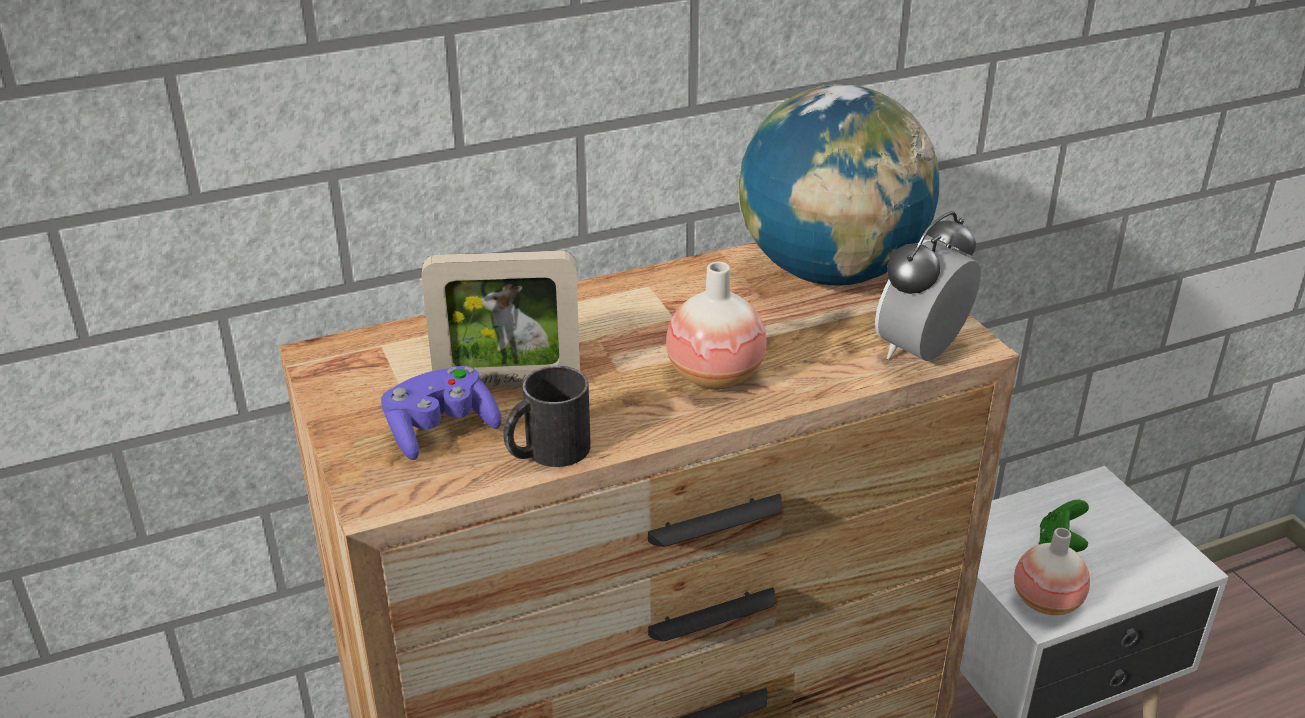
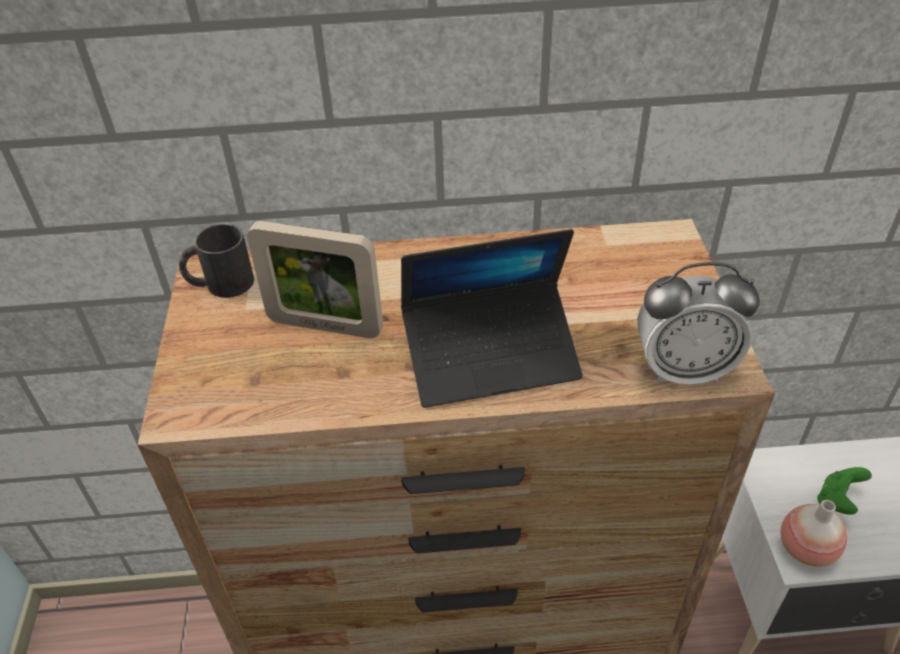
camera: 20 degrees right, 10 degrees up
purple game controller [381,366,502,460] -> none
black mug [503,366,591,467] -> black mug moved to [179,224,254,298]
vase [666,262,766,390] -> laptop [401,229,583,408]
globe [737,84,939,286] -> none
alarm clock [875,211,981,361] -> alarm clock turned 150 degrees counterclockwise [637,262,760,385]

